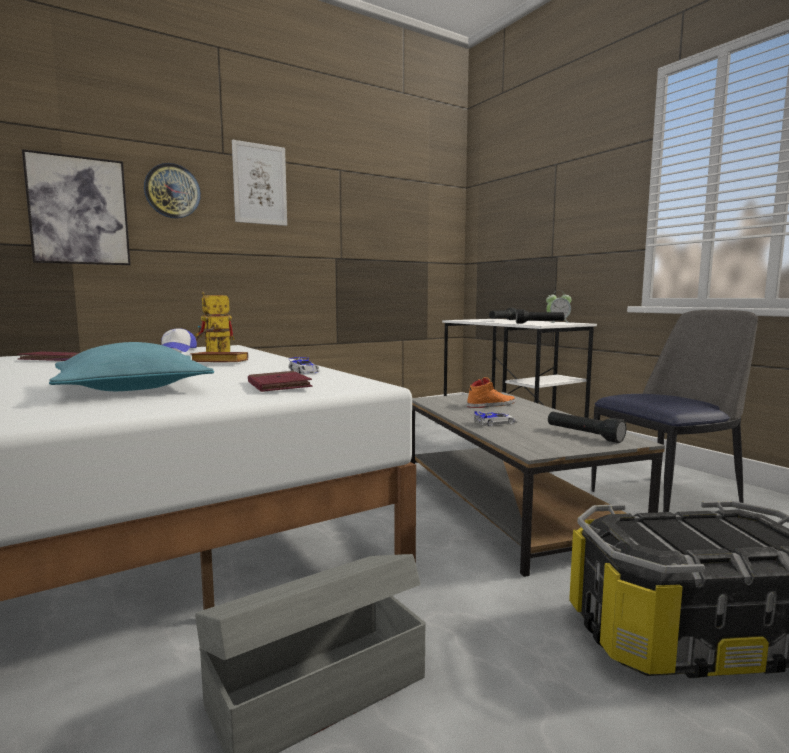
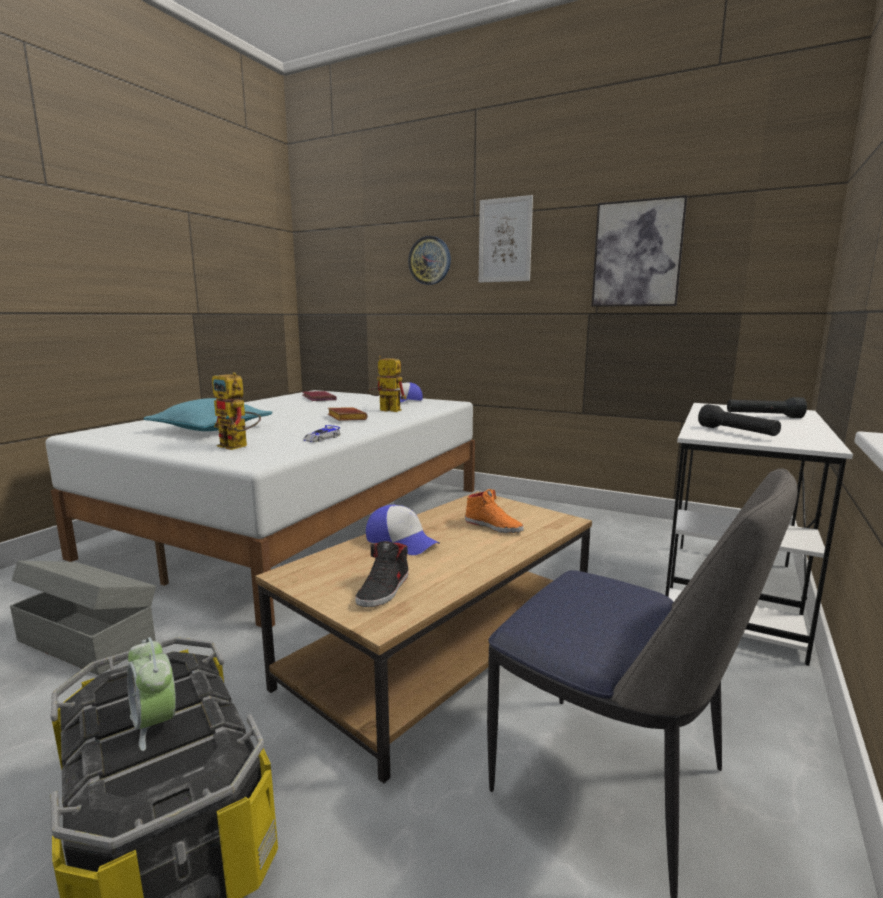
camera: 60 degrees right, 5 degrees up
picture [22,149,131,265] -> picture moved to [592,195,687,307]
red book [248,371,312,392] -> toy robot [212,372,261,450]
grey coffee table [410,392,665,577] -> brown coffee table [256,491,592,783]
toy car [474,411,518,426] -> cap [366,505,439,555]
alarm clock [546,291,572,323] -> alarm clock moved to [127,637,176,751]
black flashlight [548,412,627,443] -> black shoe [356,541,409,607]

